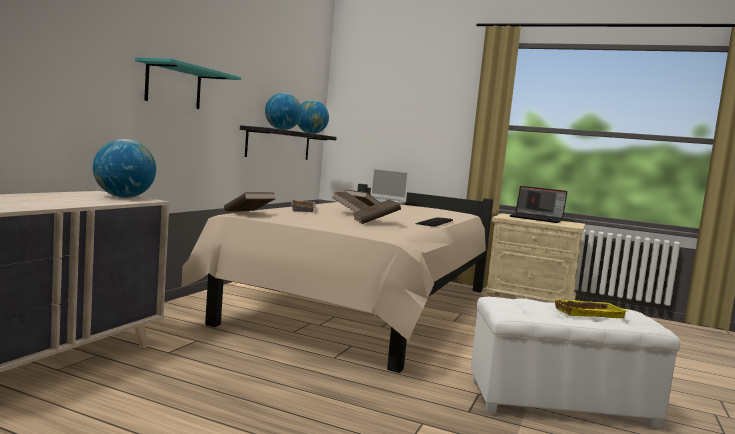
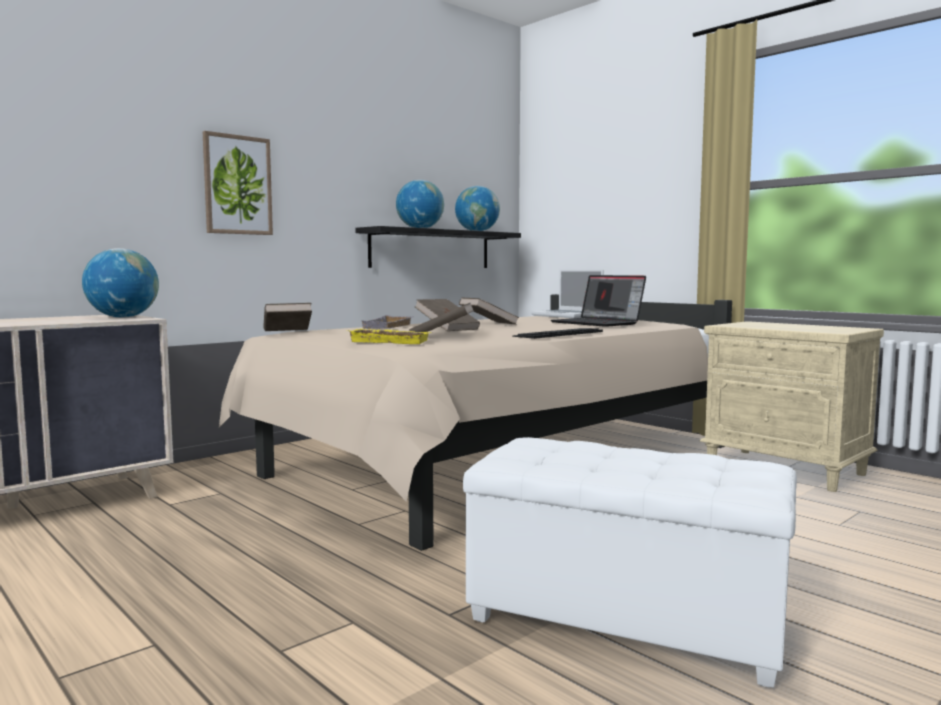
camera: 25 degrees right, 0 degrees up
turquoise shelf [135,57,241,109] -> picture [203,131,273,235]
laptop [509,186,568,223] -> laptop moved to [551,275,646,327]
yellow tray [553,299,627,318] -> yellow tray moved to [346,329,432,344]

